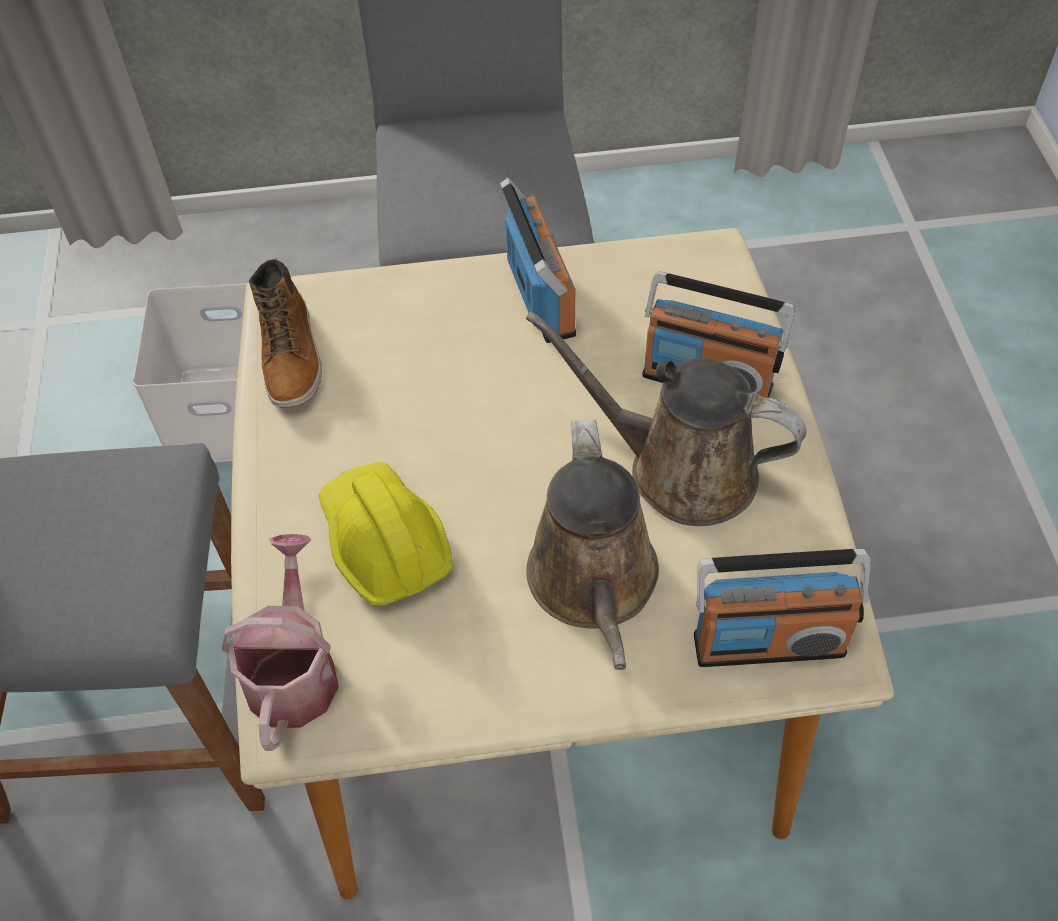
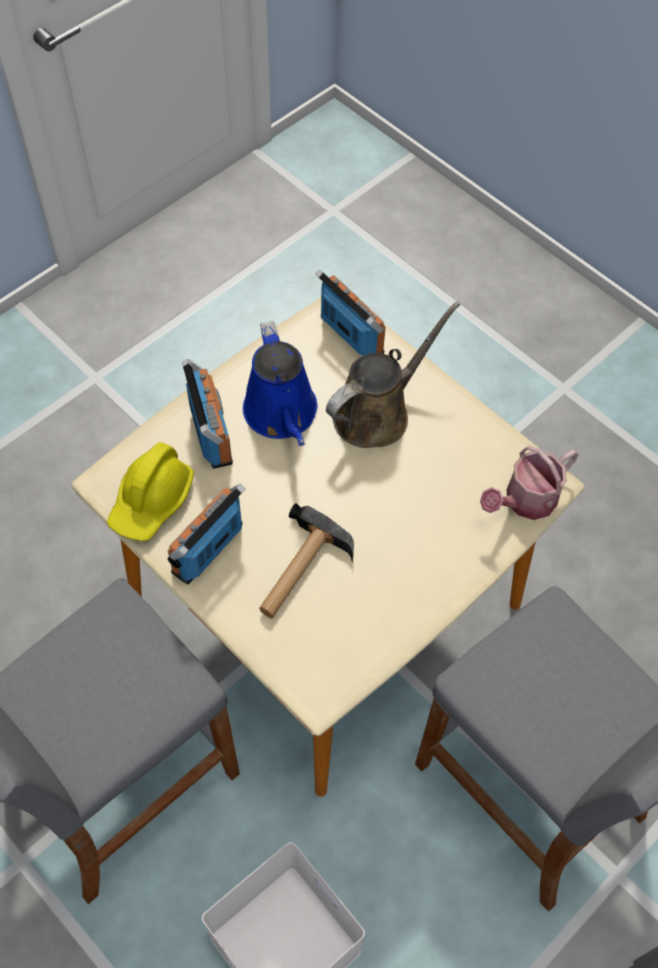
camera: 130 degrees left, 5 degrees up
boot [249,258,322,408] -> none
yellow hard hat [319,462,453,605] -> yellow hard hat moved to [107,442,194,541]
brown watering can [526,311,806,526] -> blue watering can [243,321,317,446]
none -> hammer [259,503,354,618]

